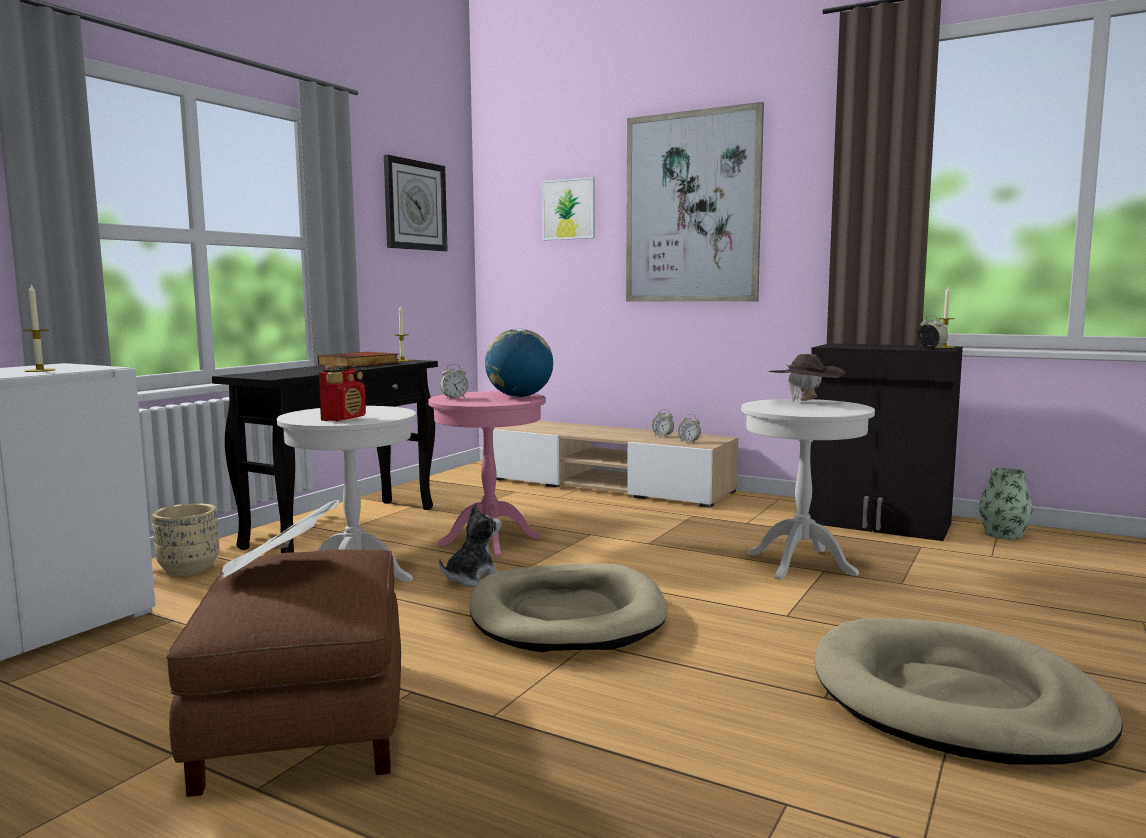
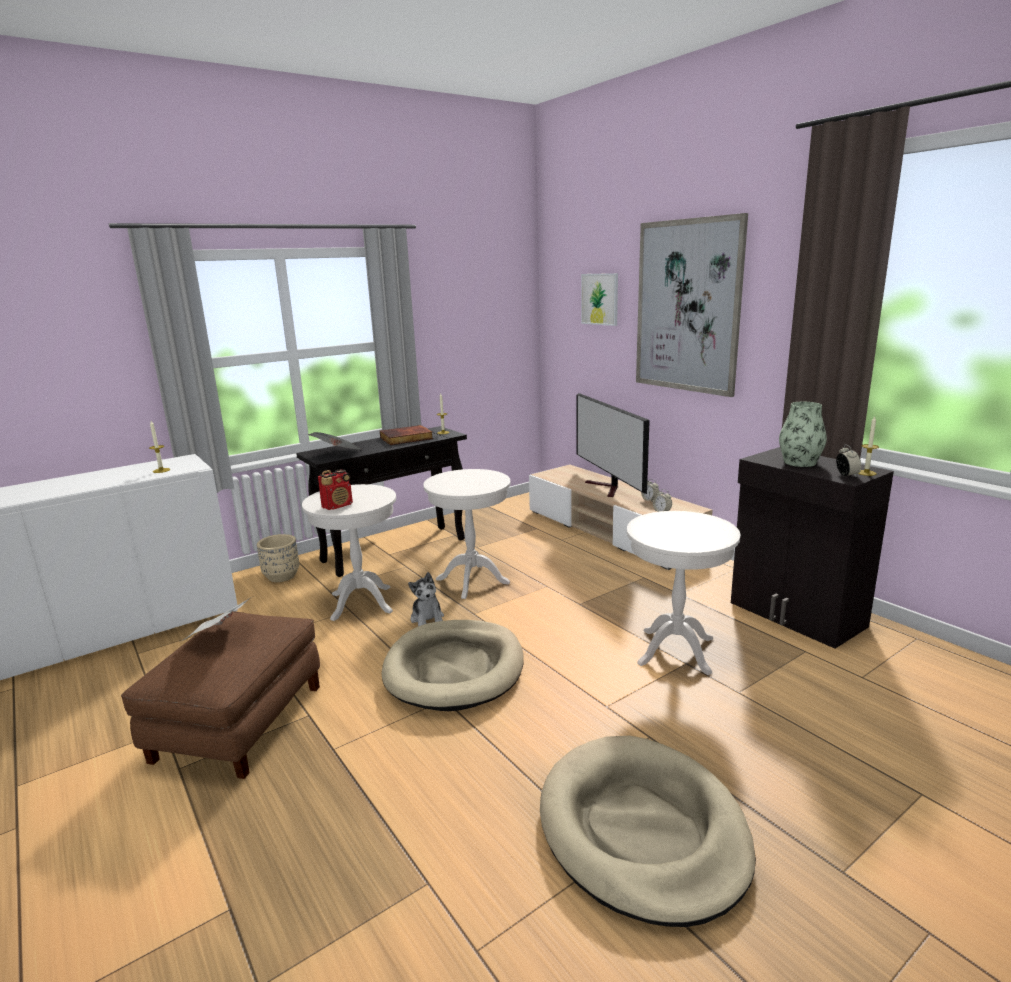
camera: 25 degrees right, 10 degrees up
wall clock [384,155,448,251] -> none
pink side table [428,391,546,557] -> white side table [423,469,511,599]
plush toy [439,503,502,587] -> plush toy turned 90 degrees clockwise [408,572,444,626]
alarm clock [441,364,469,399] -> none
globe [485,329,553,397] -> none
brown hat [768,354,846,402] -> none
vase [979,468,1033,540] -> vase moved to [779,402,827,467]
none -> newspaper [308,432,361,449]
none -> television [577,393,650,497]

